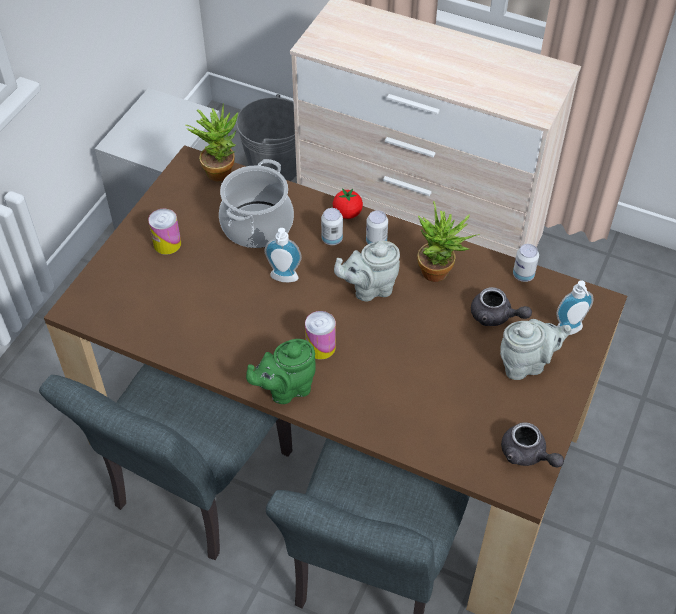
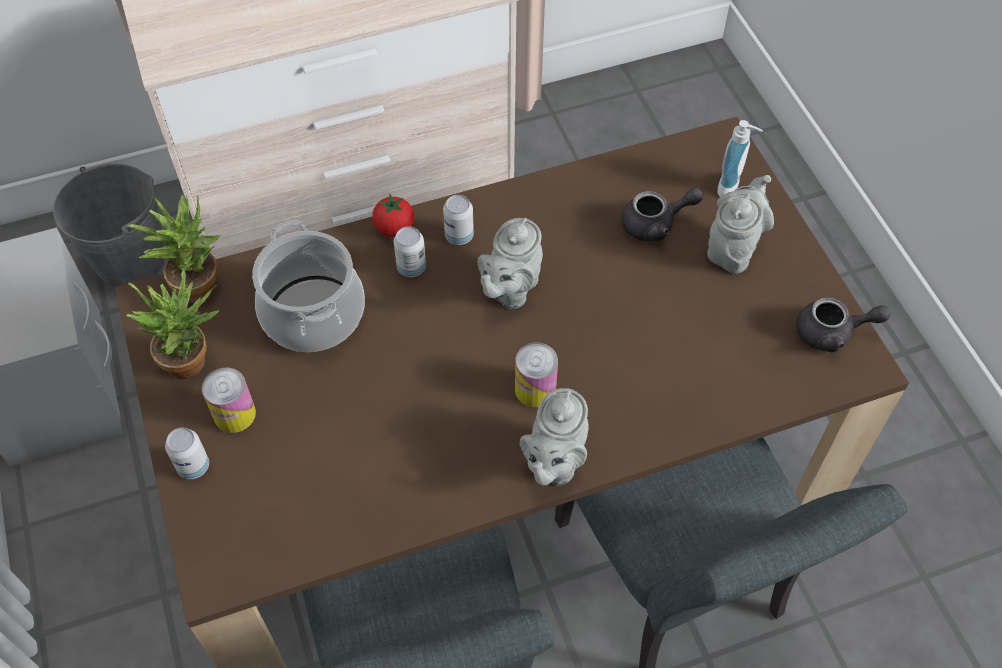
camera: 45 degrees left, 5 degrees up
green teapot [246,339,316,404] -> grey teapot [520,388,589,486]
soap dispenser [265,228,302,282] -> none
potted plant [417,201,479,282] -> potted plant moved to [126,268,220,379]
can [513,244,539,282] -> can moved to [165,428,209,479]

